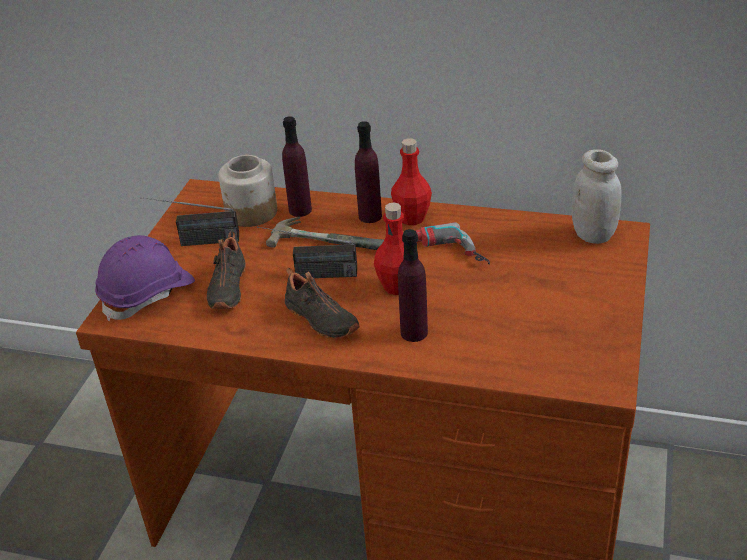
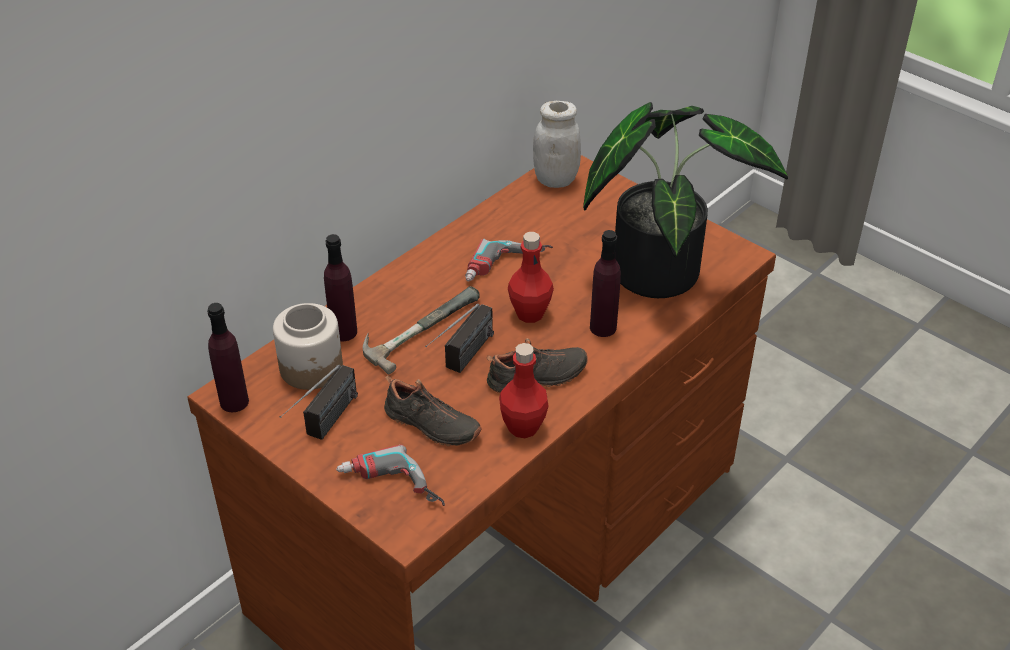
camera: 65 degrees left, 5 degrees up
purple hard hat [95,235,195,322] -> power drill [336,445,445,506]
purple bottle [355,121,382,223] -> purple bottle moved to [207,303,249,412]
red bottle [391,138,432,225] -> red bottle moved to [499,343,549,438]
none -> potted plant [583,102,788,298]

